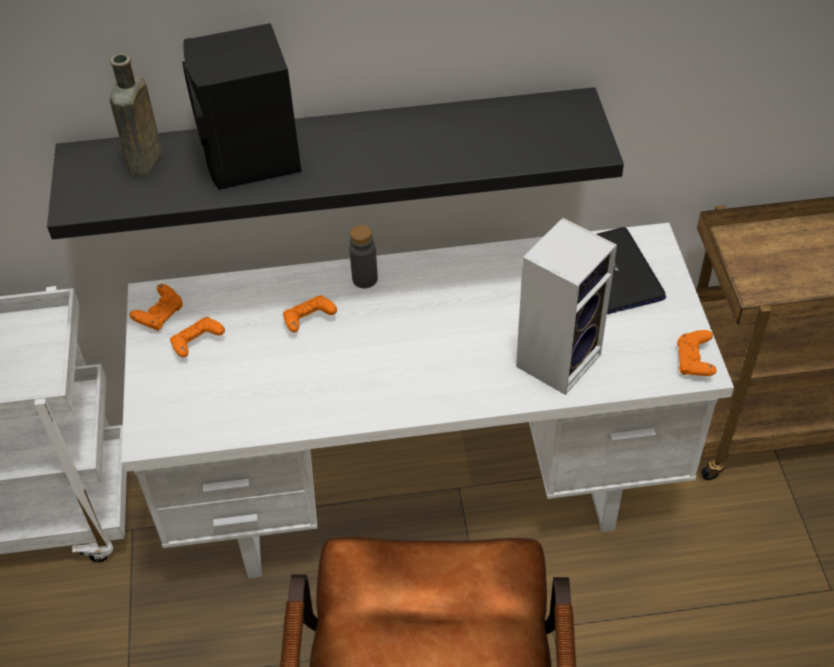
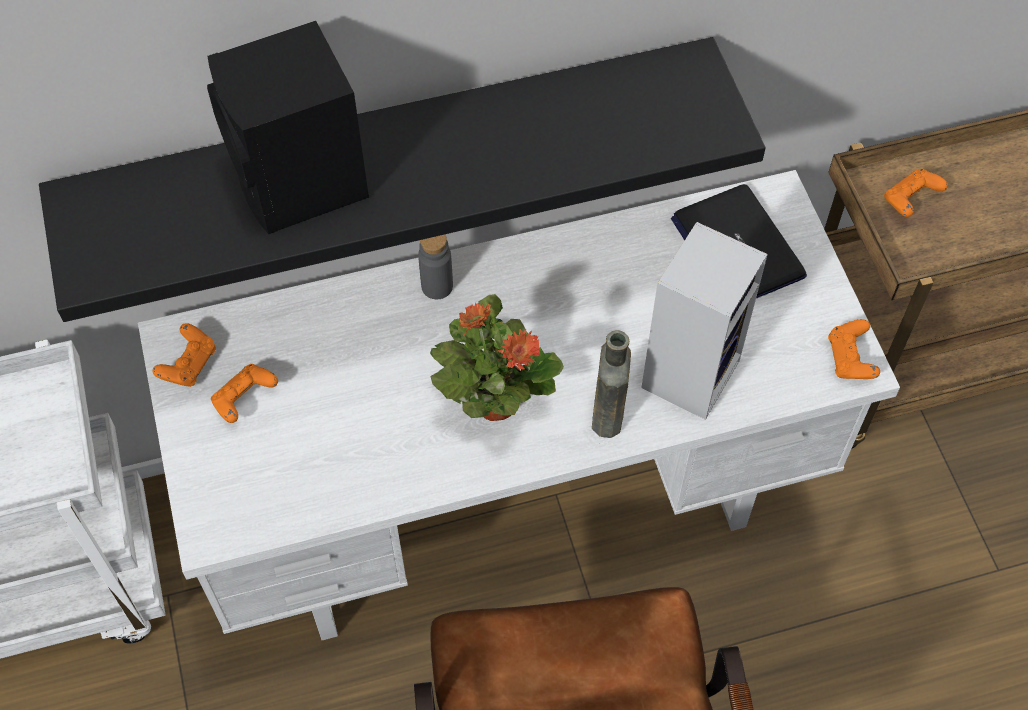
camera: 10 degrees left, 10 degrees up
brown bottle [110,53,163,178] -> brown bottle moved to [592,330,631,438]
orange game controller [283,295,337,332] -> orange game controller moved to [884,169,948,217]
none -> potted plant [430,294,564,421]

